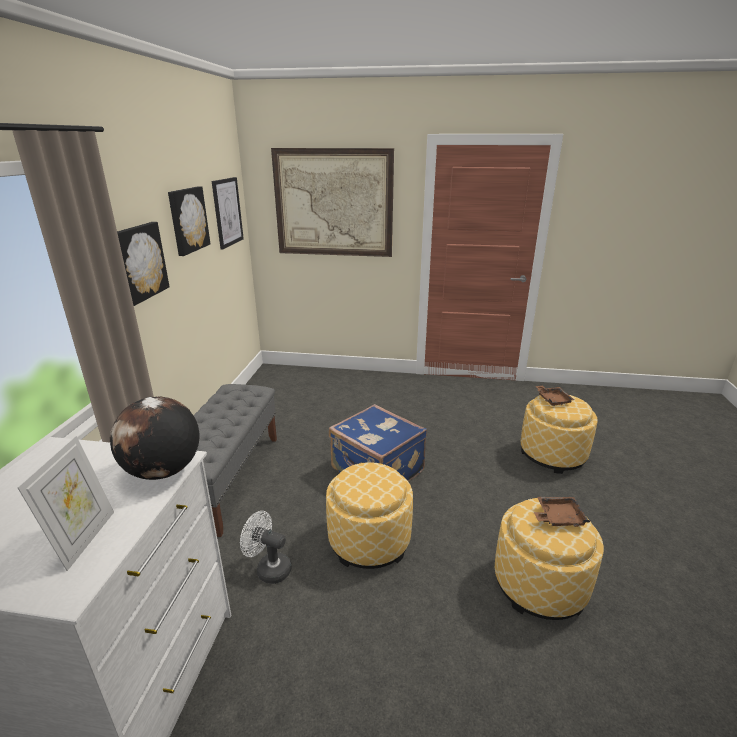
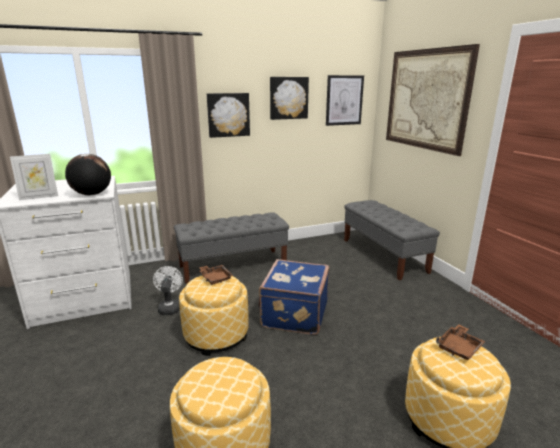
camera: 60 degrees right, 5 degrees down
brown tray [534,497,590,527] -> brown tray moved to [199,265,233,285]
none -> grey bench [344,200,440,280]

